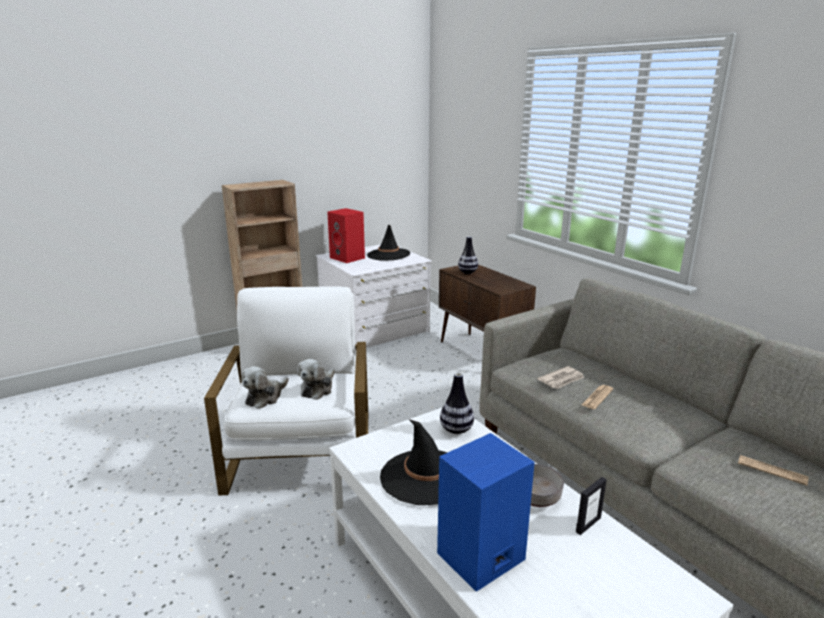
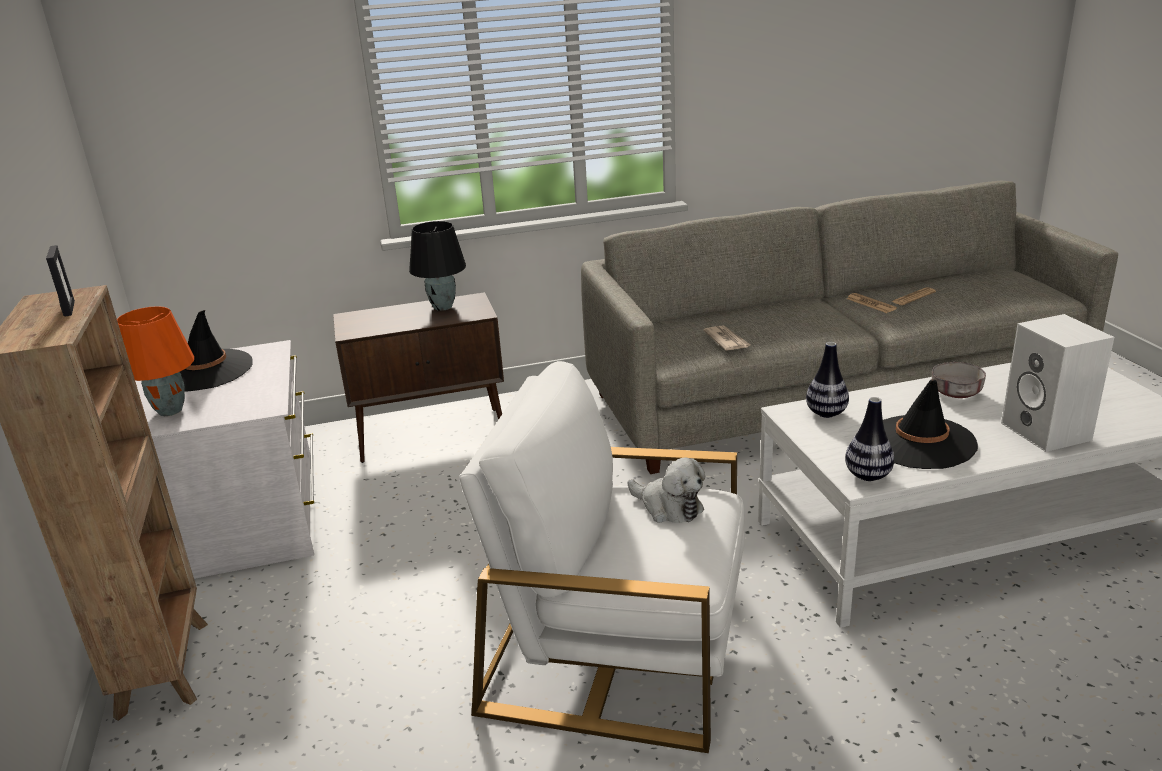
camera: 70 degrees left, 5 degrees up
plush toy [241,366,289,409] -> none
red speaker [327,208,365,263] -> orange table lamp [117,306,194,416]
blue speaker [437,433,535,592] -> white speaker [1001,314,1114,452]
vase [458,236,478,274] -> vase moved to [845,397,894,481]
picture frame [576,477,607,535] -> picture frame moved to [46,245,75,317]
newspaper [582,385,613,409] -> newspaper moved to [847,293,897,313]
none -> black table lamp [409,221,466,311]

